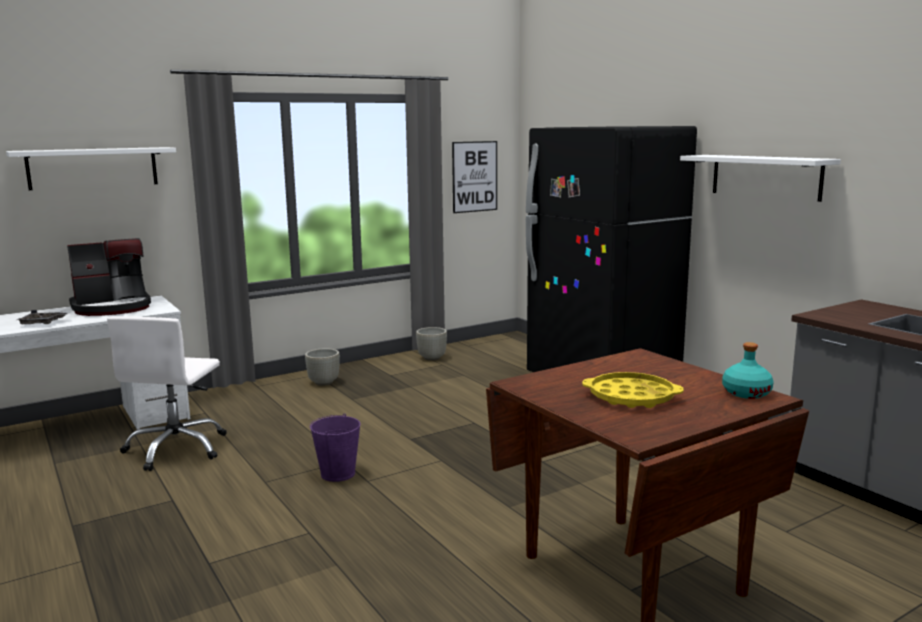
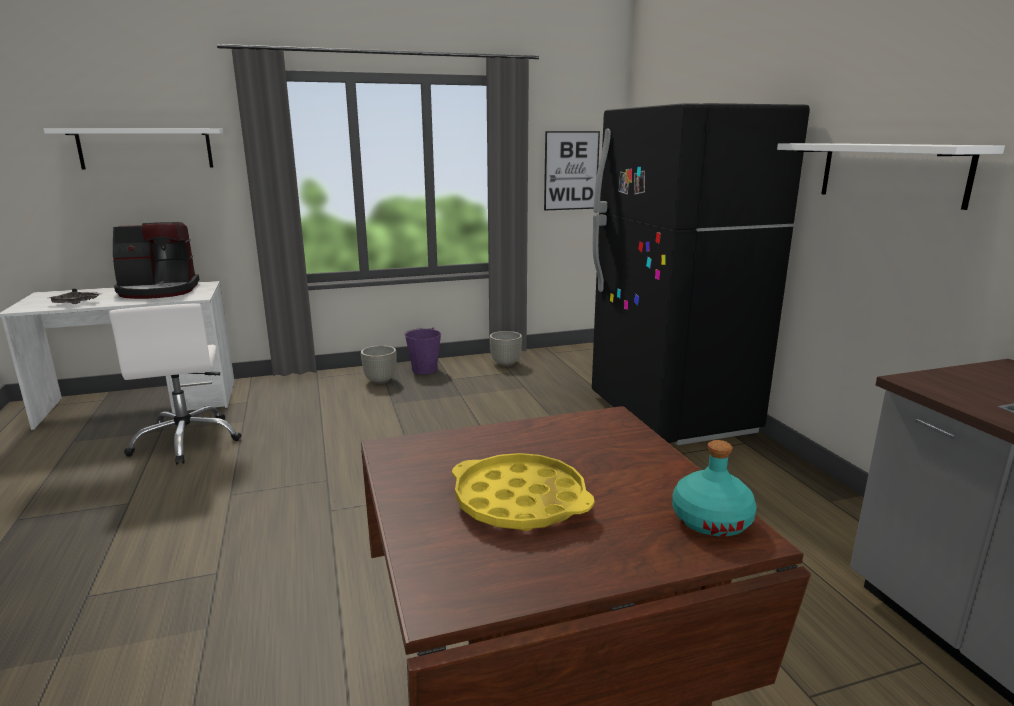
camera: 15 degrees right, 5 degrees up
white office chair [107,316,227,471] -> white office chair turned 45 degrees counterclockwise [109,303,241,464]
purple bucket [310,413,361,482] -> purple bucket moved to [404,328,441,375]

